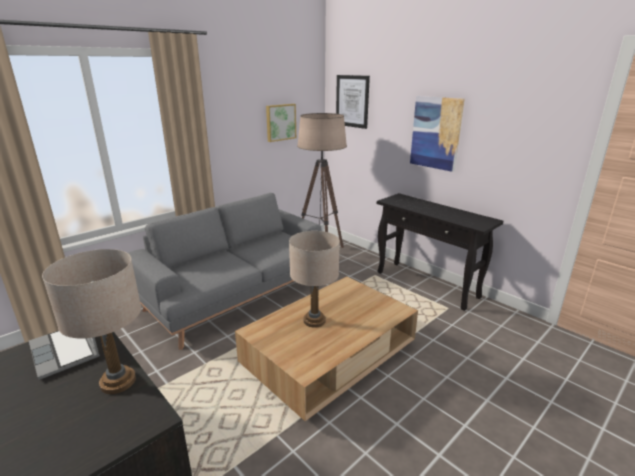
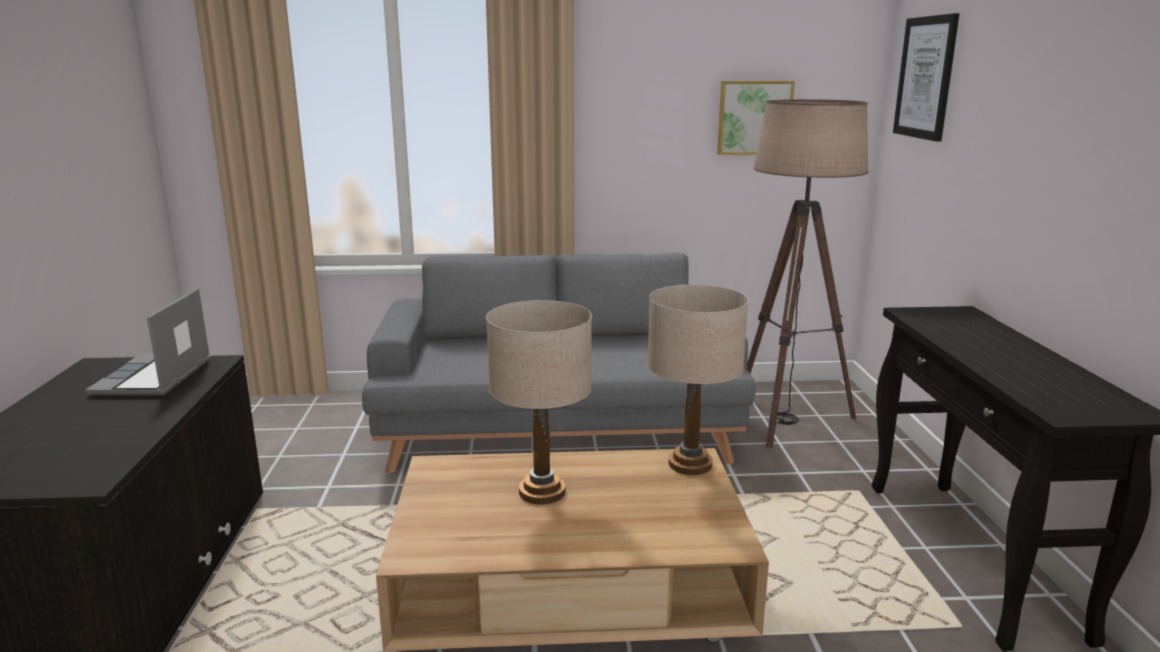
camera: 40 degrees right, 5 degrees down
beige table lamp [42,249,141,394] -> beige table lamp moved to [647,285,749,475]
picture [410,96,465,172] -> none

